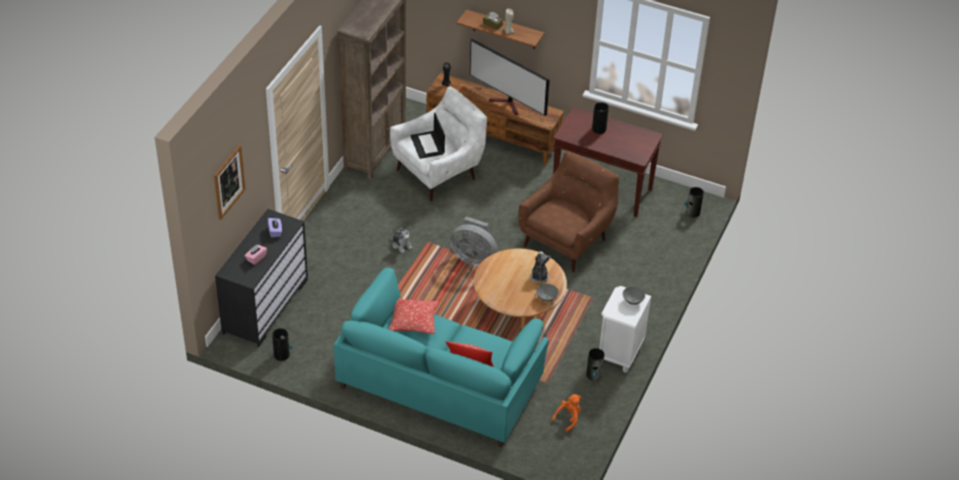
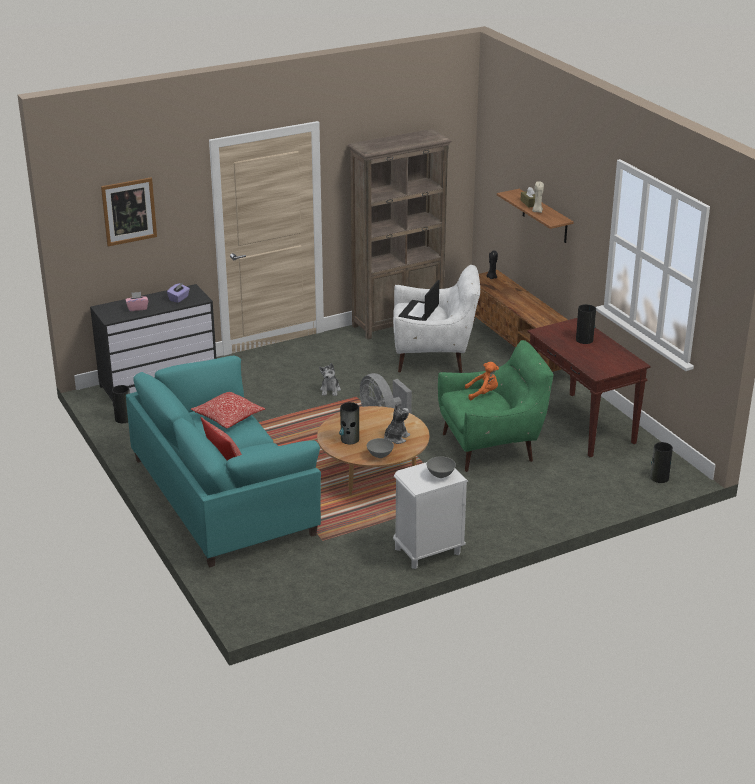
camera: 40 degrees right, 15 degrees down
television [470,38,550,116] -> none
brown armchair [518,151,619,272] -> green armchair [438,340,554,472]
orange plush toy [552,394,581,433] -> orange plush toy moved to [465,362,499,400]
vase [586,348,604,381] -> vase moved to [339,402,359,444]

